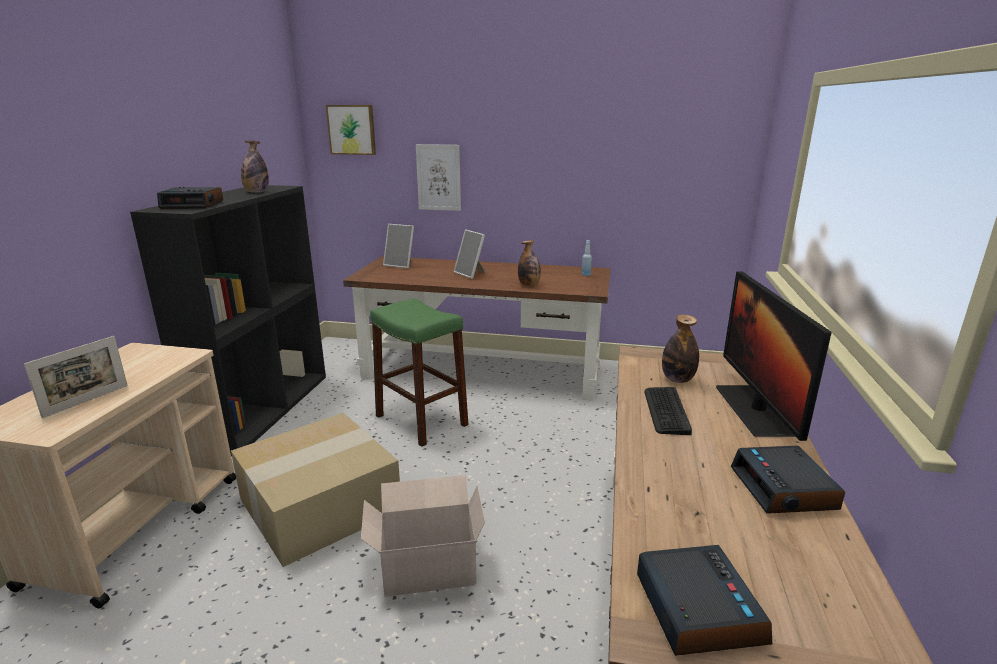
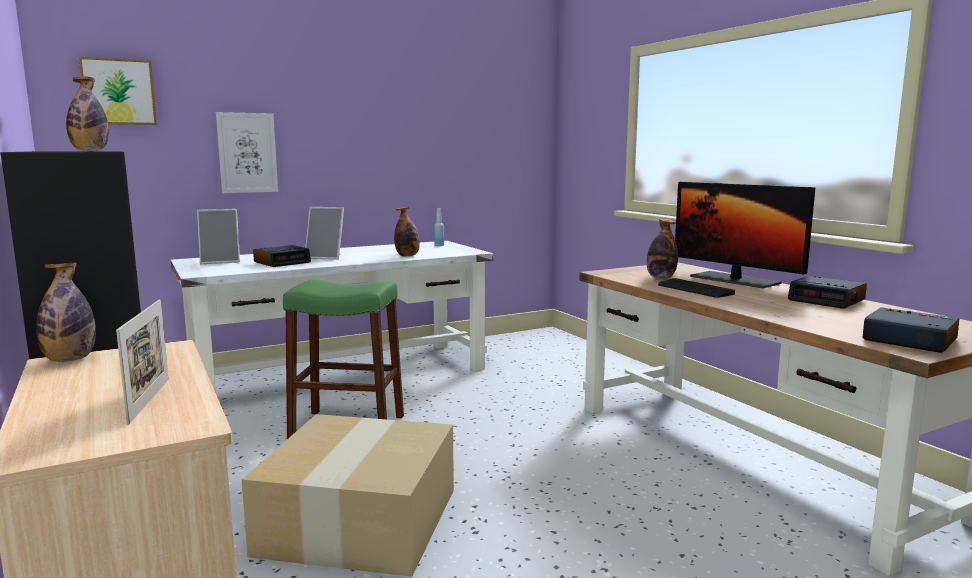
camera: 40 degrees left, 10 degrees down
alarm clock [157,187,223,209] -> alarm clock moved to [253,245,311,267]
brown desk [343,256,611,401] -> white desk [170,241,494,393]
cardboard box [361,475,485,597] -> none
none -> bottle [36,263,96,362]

